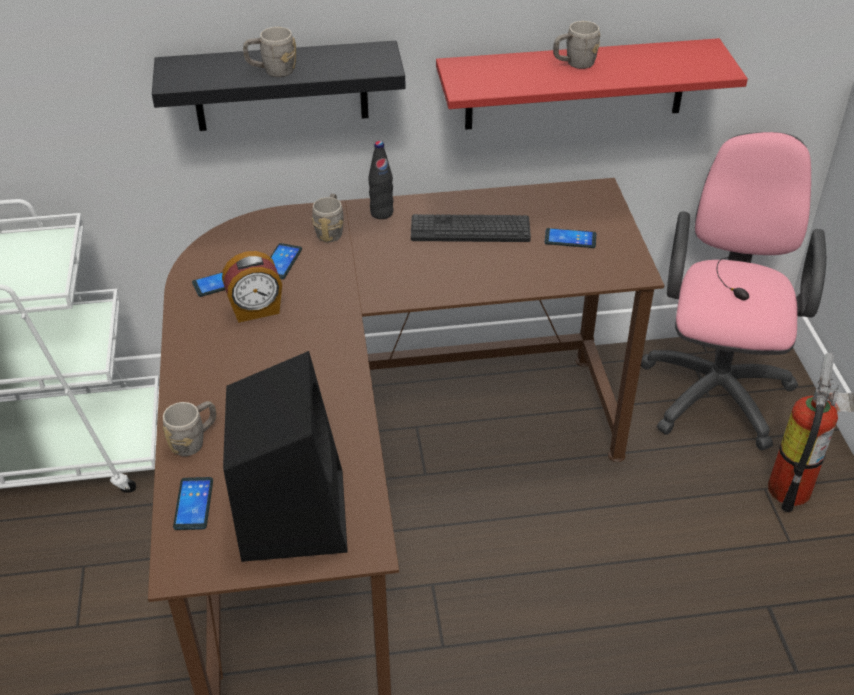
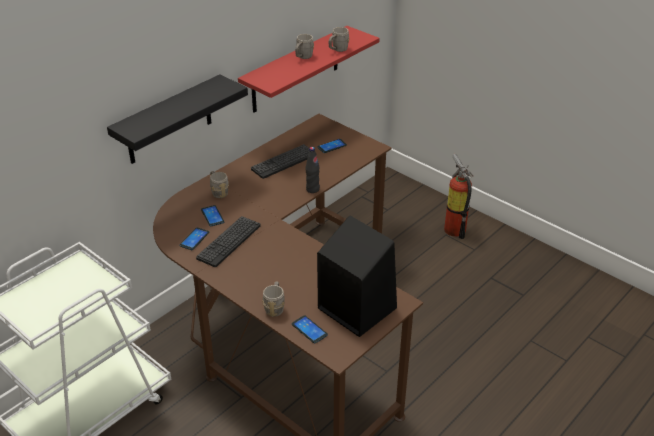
camera: 40 degrees left, 5 degrees down
alarm clock [222,251,282,323] -> keyboard [196,216,260,267]
grey mug [243,27,296,77] -> grey mug moved to [329,27,349,52]
black bottle [368,141,394,219] -> black bottle moved to [306,147,320,193]
pink office chair [641,132,826,450] -> none

